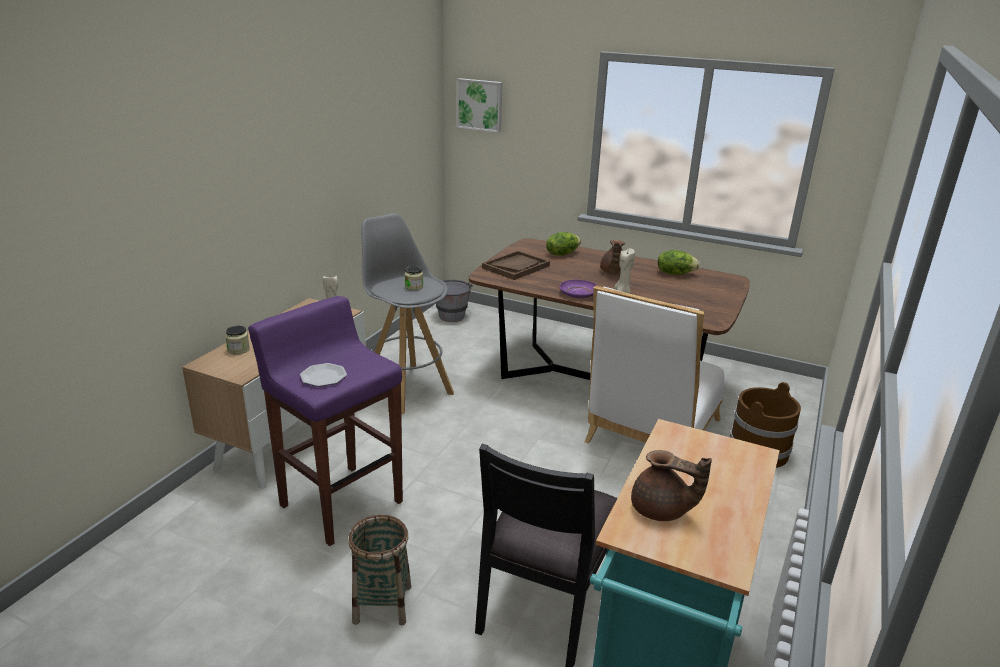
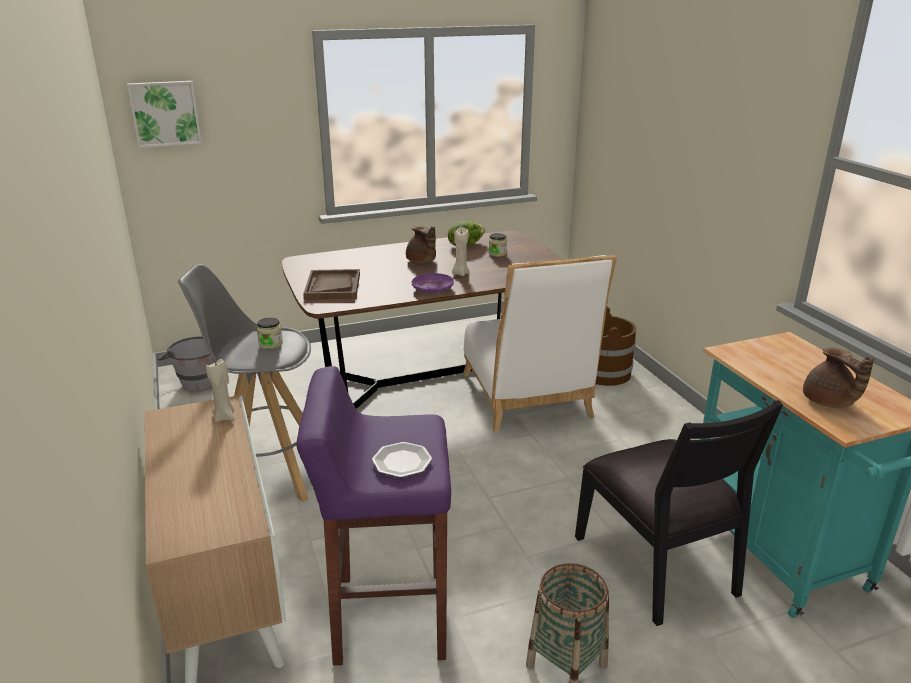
camera: 45 degrees left, 0 degrees up
jar [225,326,250,354] -> jar moved to [489,233,507,257]
lettuce [546,232,581,256] -> none
brown teapot [631,450,712,521] -> brown teapot turned 90 degrees clockwise [803,348,874,408]

